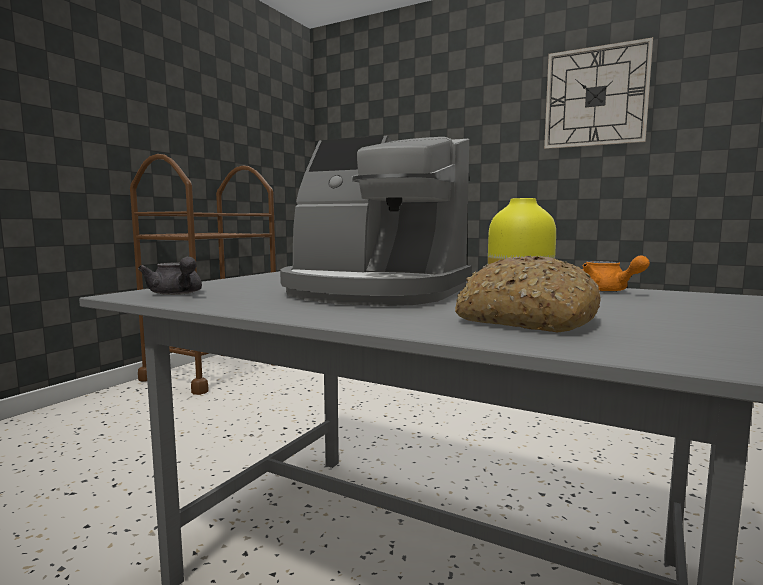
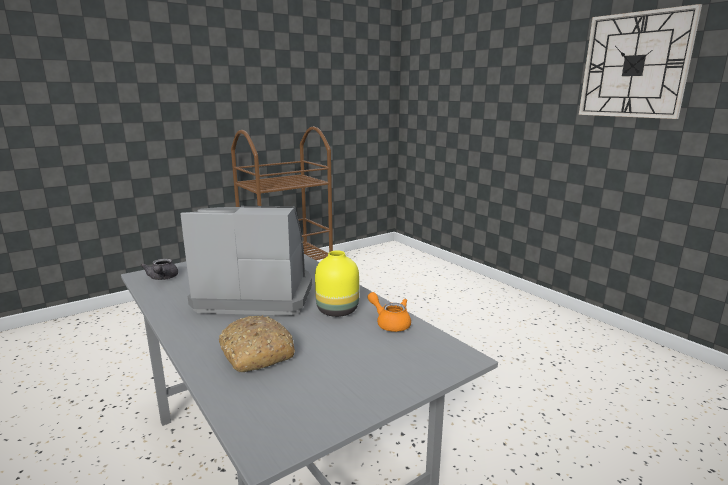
camera: 25 degrees right, 10 degrees up
coffee machine [280,136,472,306] -> coffee machine turned 135 degrees clockwise [180,206,312,316]
orange teapot [582,255,650,292] -> orange teapot turned 135 degrees clockwise [367,292,411,332]

